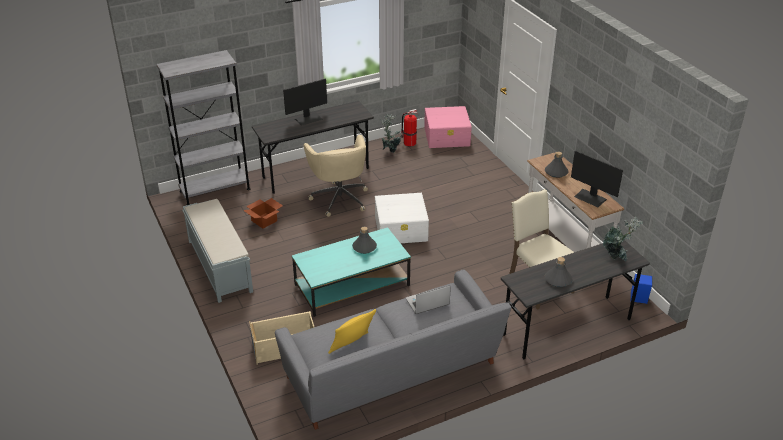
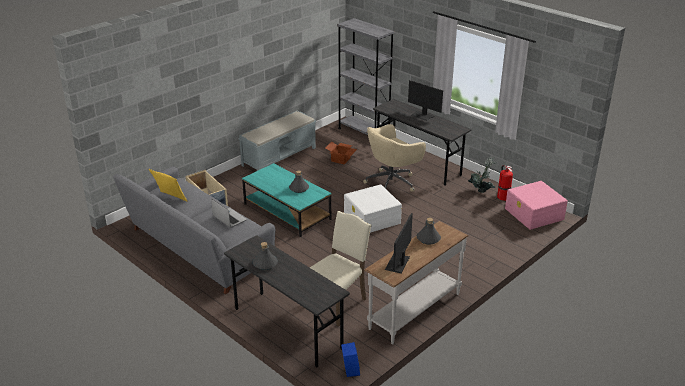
camera: 70 degrees right, 5 degrees down
potted plant [603,217,643,261] -> none

